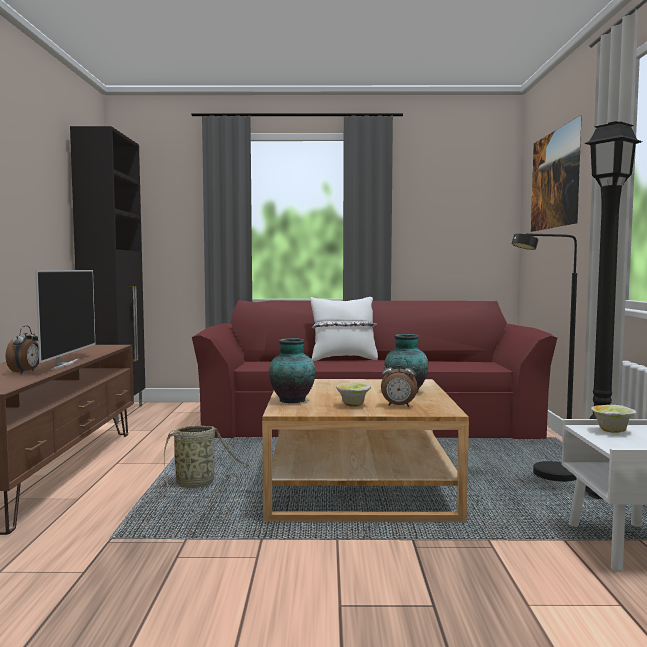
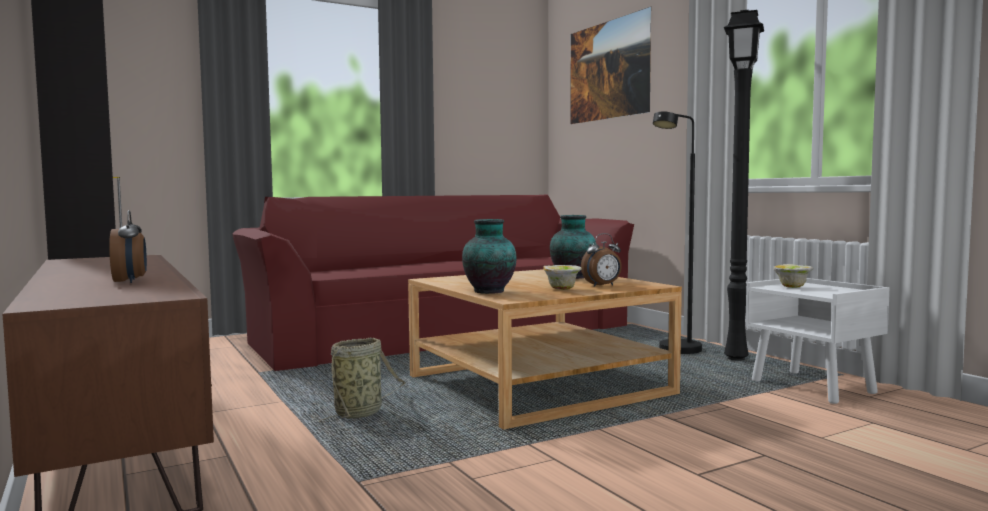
camera: 30 degrees left, 0 degrees up
television [35,270,95,370] -> none
white pillow [310,297,378,361] -> none

